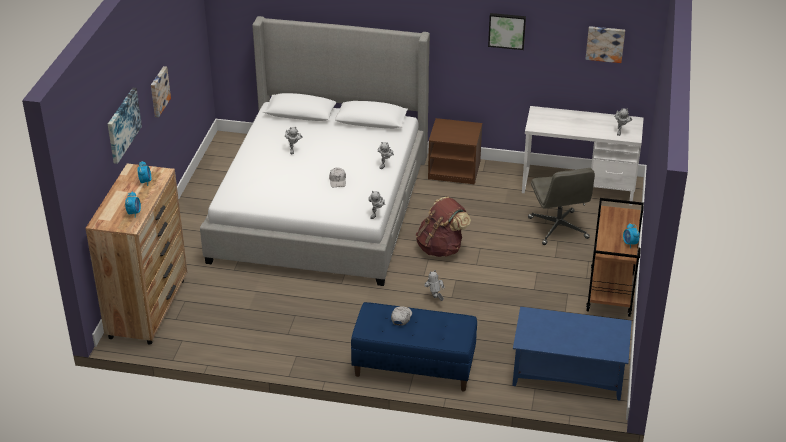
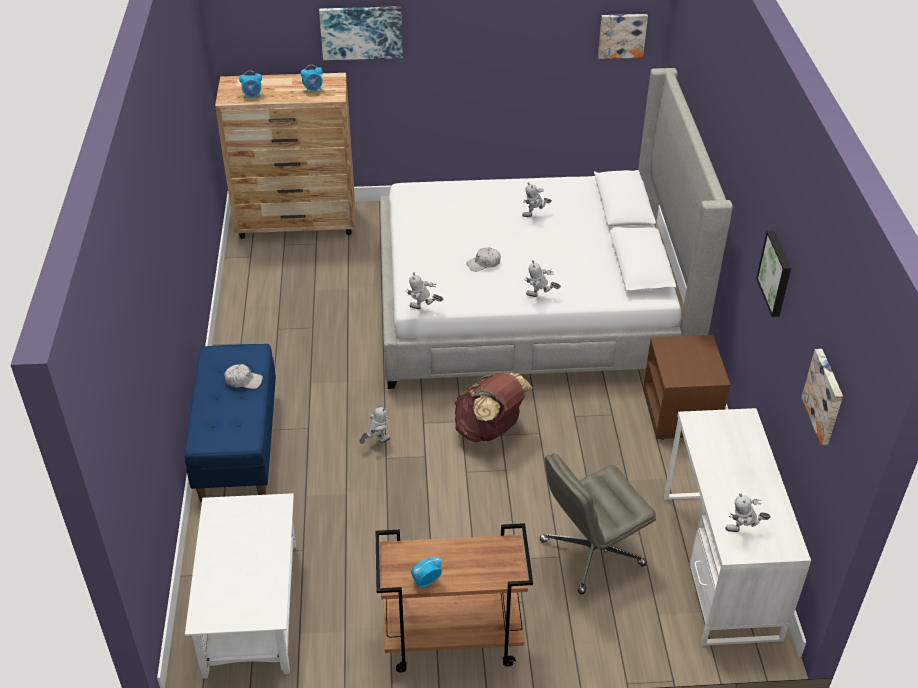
camera: 75 degrees right, 5 degrees up
picture [151,66,171,117] -> picture moved to [598,14,648,59]
blue coffee table [512,307,632,401] -> white coffee table [185,493,296,679]

